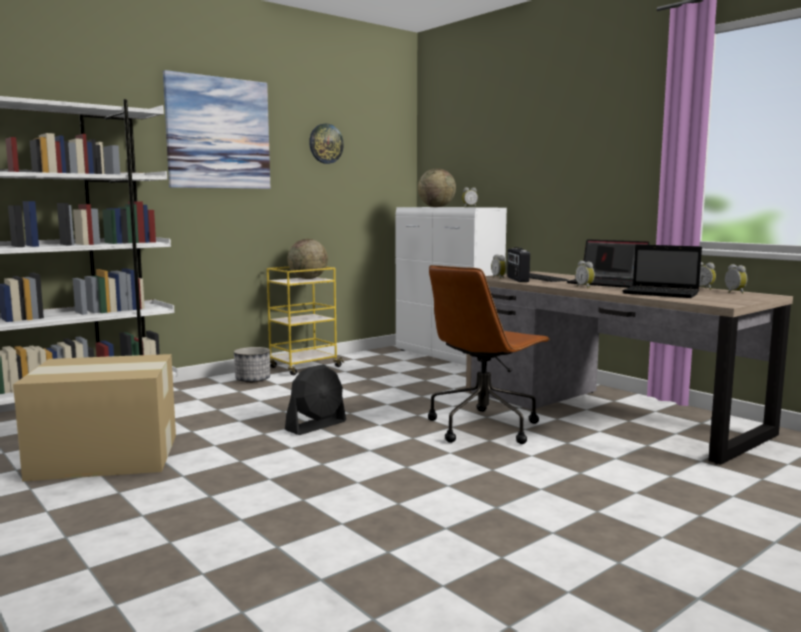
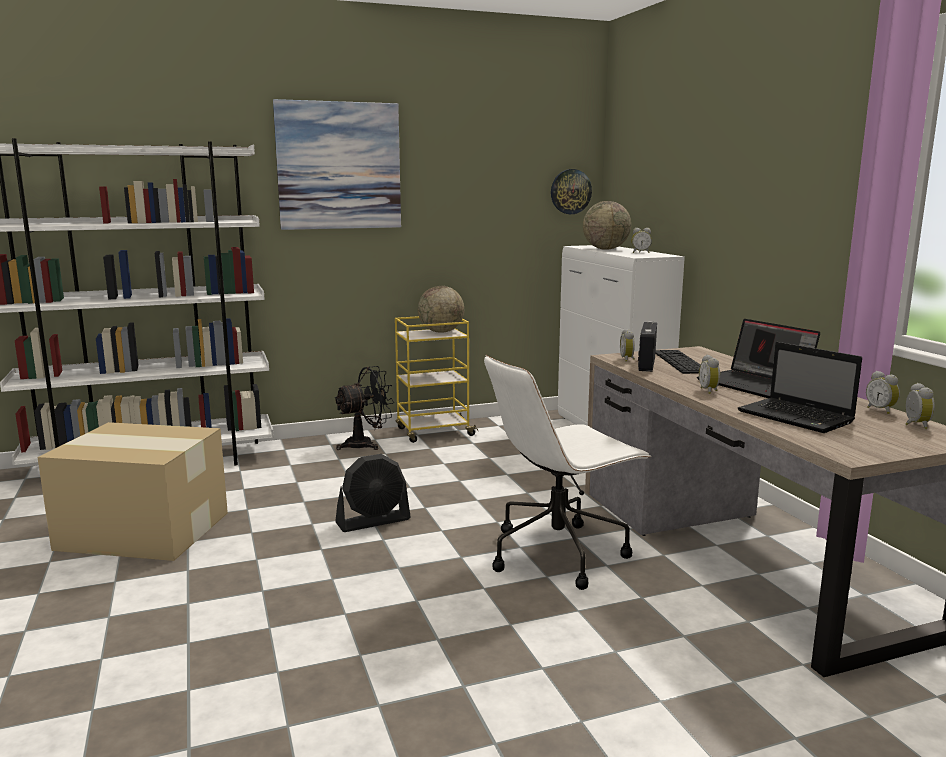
camera: 20 degrees right, 5 degrees up
planter [234,347,270,383] -> black fan [335,366,394,450]
wall clock [309,124,344,164] -> wall clock moved to [551,169,592,214]
brown office chair [428,265,551,444] -> white office chair [484,355,651,590]

